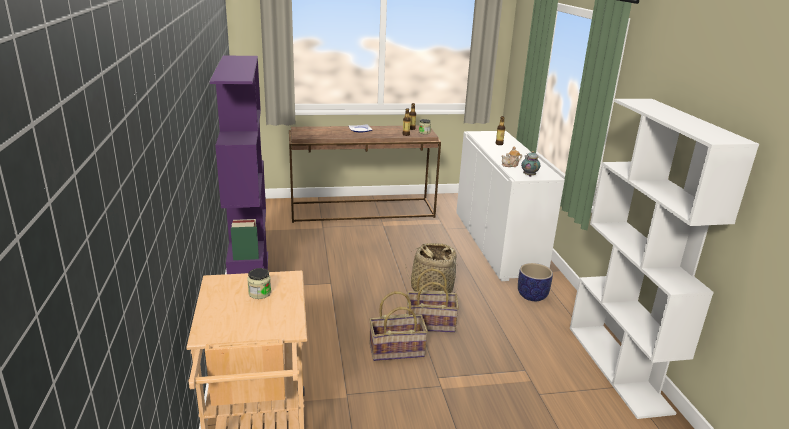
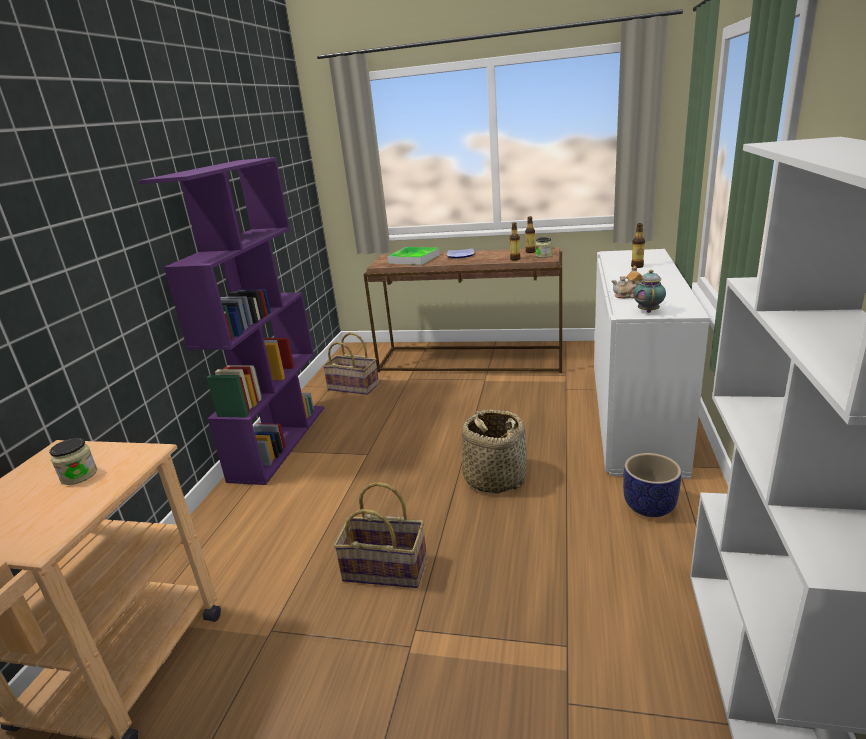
camera: 25 degrees right, 0 degrees up
basket [407,268,459,333] -> basket moved to [322,332,379,395]
none -> tray [388,247,440,265]

